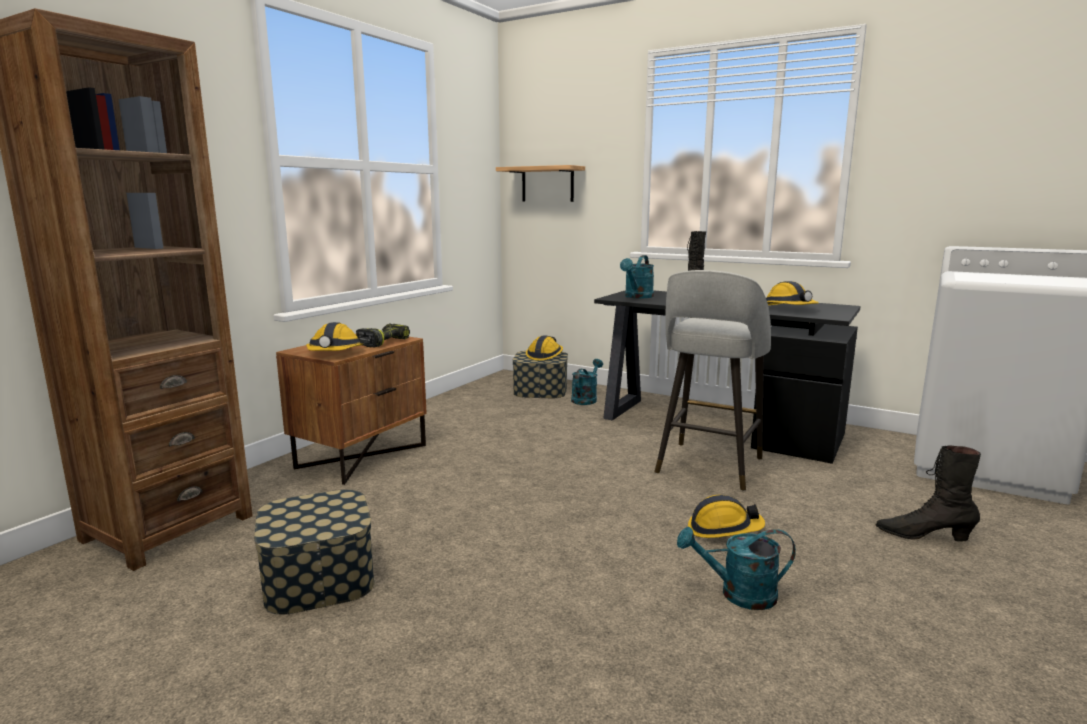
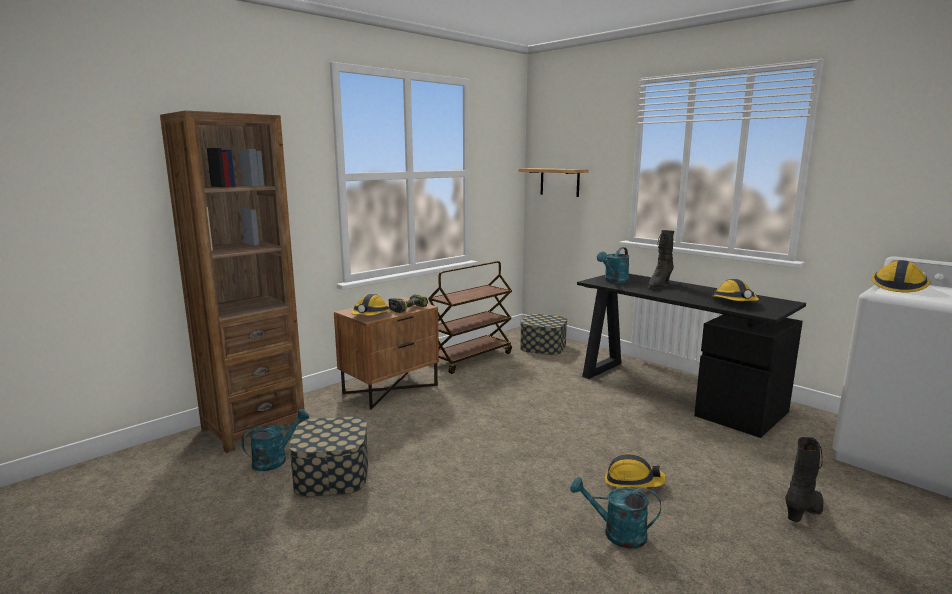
camera: 15 degrees right, 0 degrees up
hard hat [526,335,563,361] -> hard hat moved to [871,260,930,292]
turquoise watering can [571,359,603,405] -> turquoise watering can moved to [241,409,309,471]
grey stool [654,270,771,491] -> none
black boot [875,445,981,542] -> black boot turned 105 degrees clockwise [785,437,824,522]
none -> brown cart [428,261,512,374]

